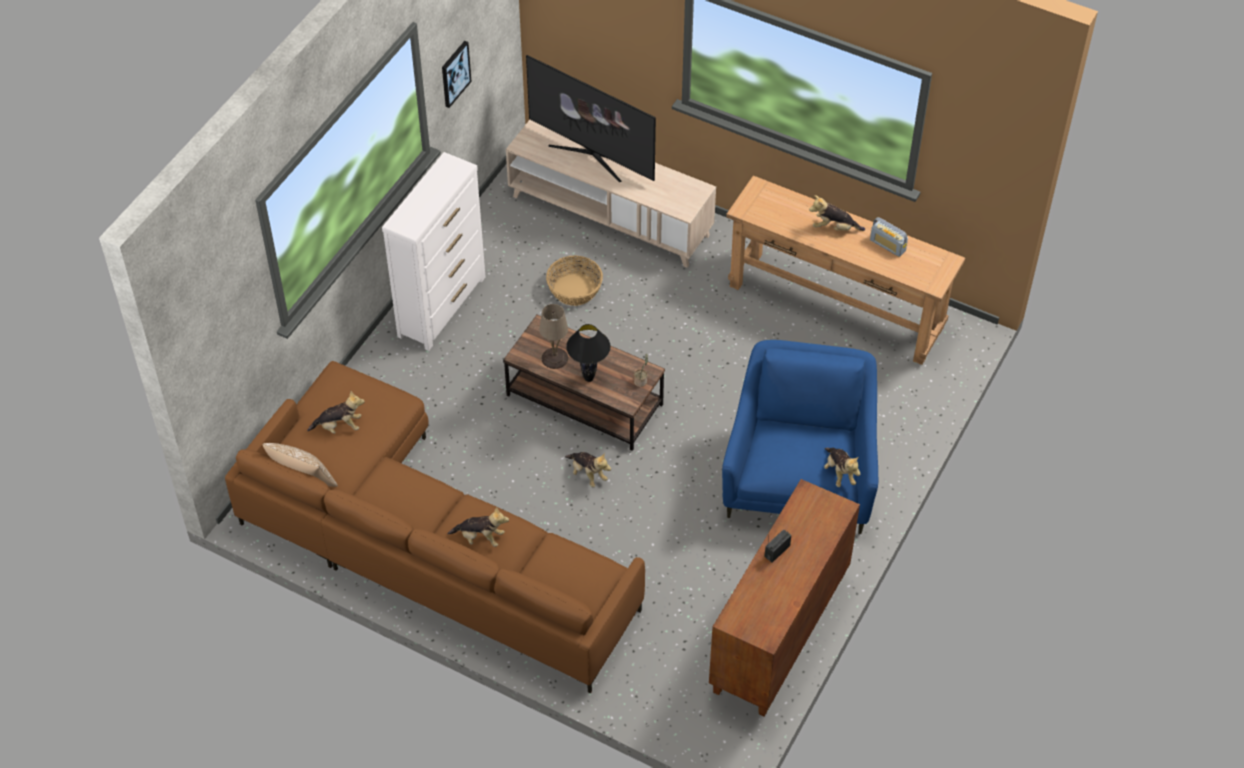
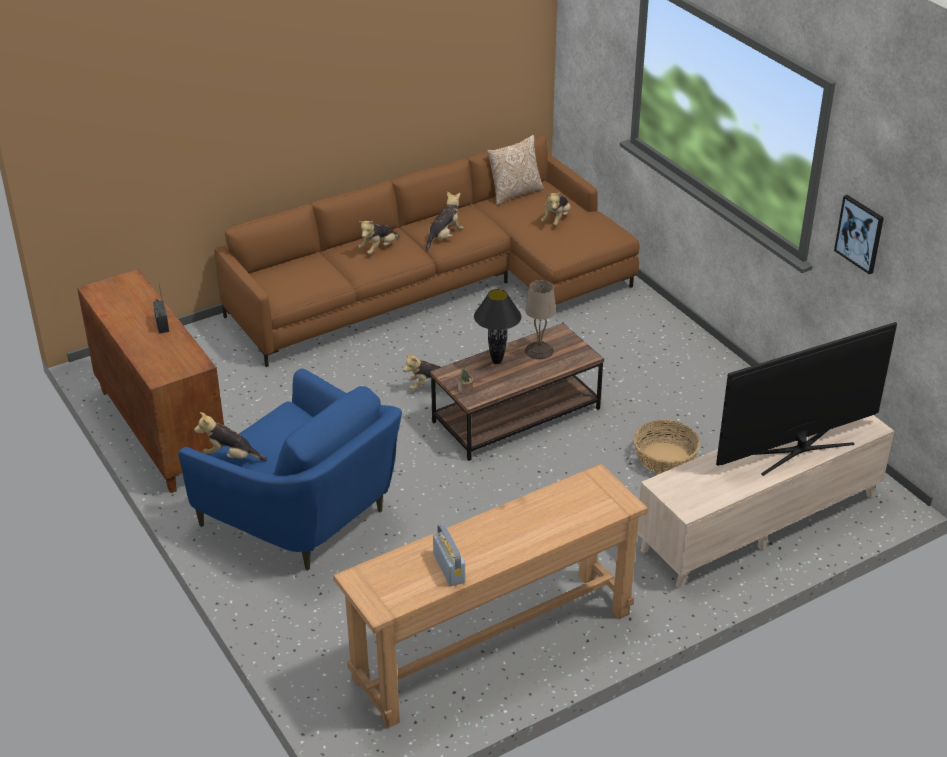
camera: 120 degrees right, 15 degrees down
white dresser [382,152,486,351] -> none
plush toy [809,195,865,231] -> plush toy moved to [426,192,464,251]
radio [870,217,908,257] -> radio turned 90 degrees clockwise [433,523,465,586]

